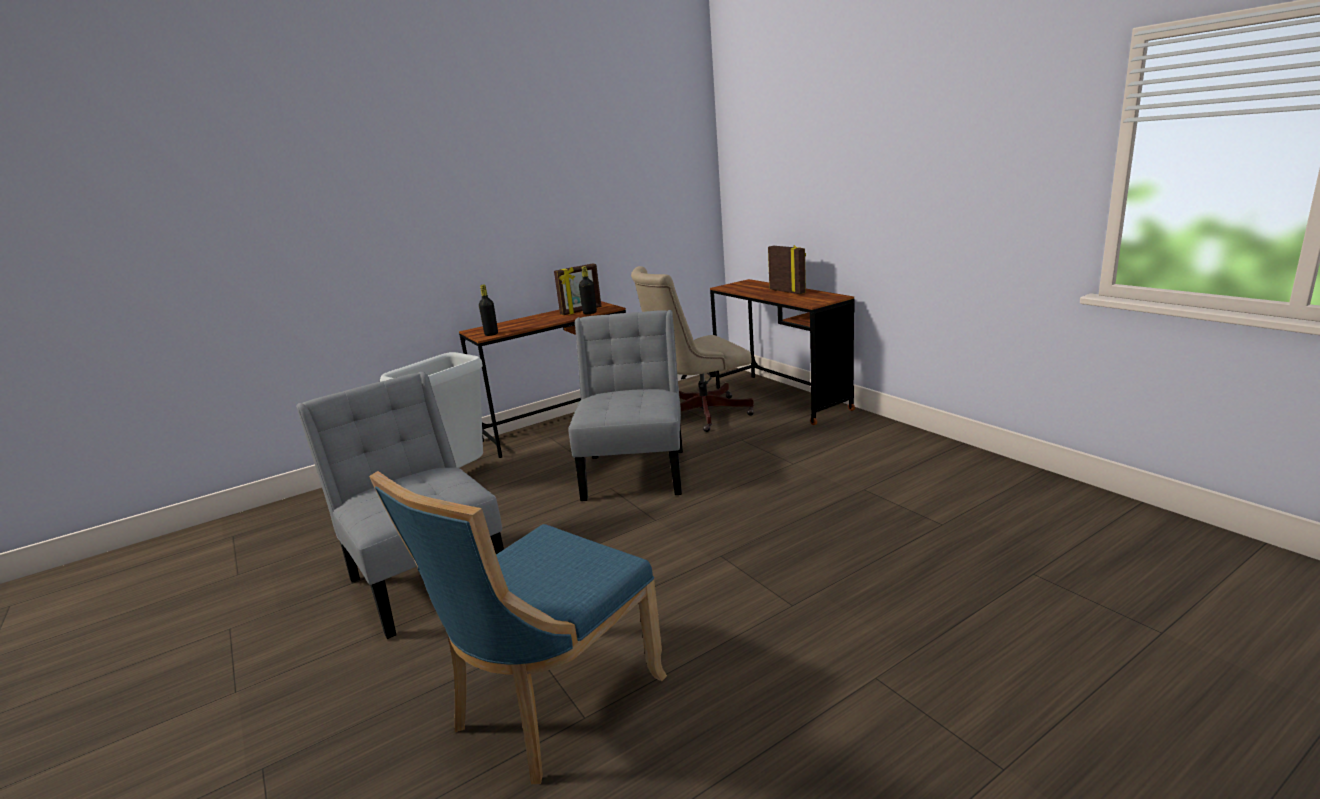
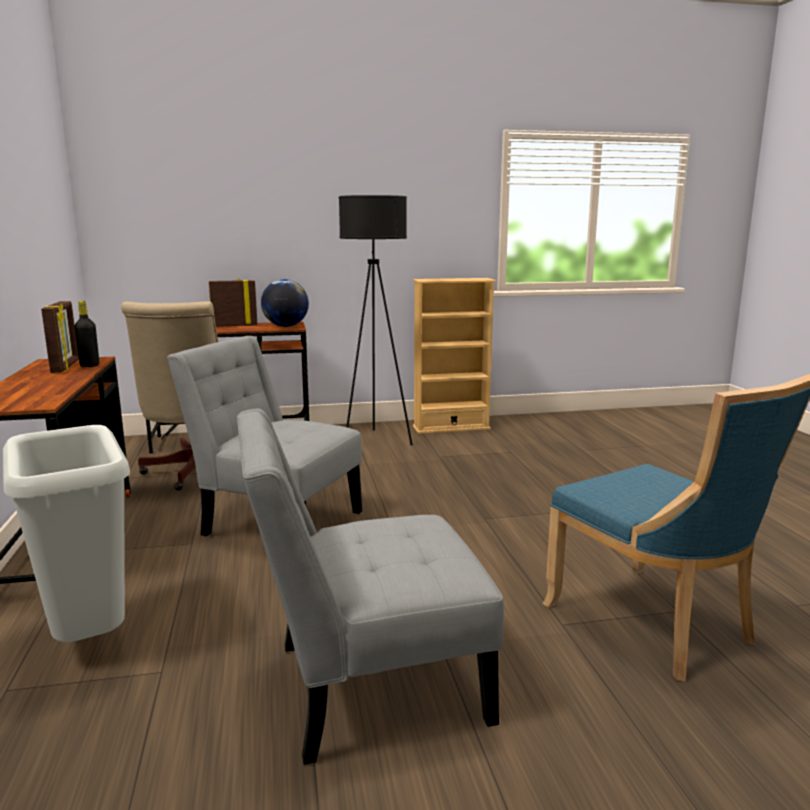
camera: 70 degrees left, 5 degrees down
black bottle [479,285,498,336] -> none
none -> globe [261,279,309,327]
none -> black floor lamp [339,195,413,445]
none -> beige bookcase [413,278,496,434]

